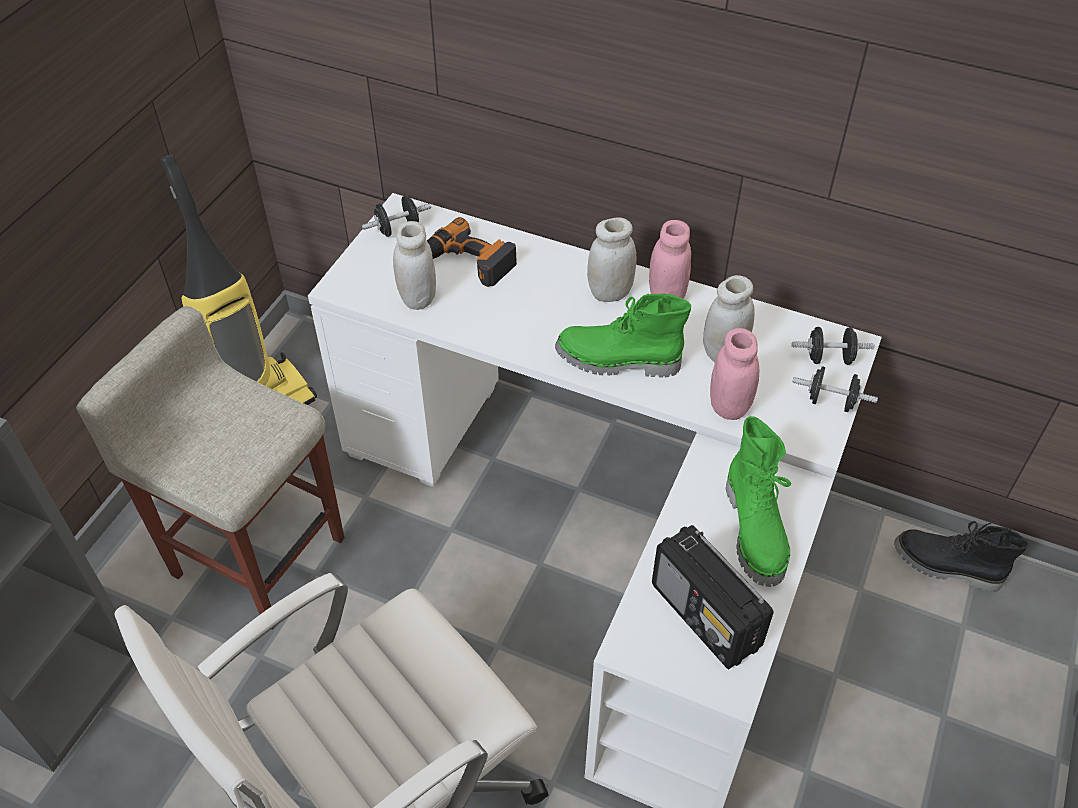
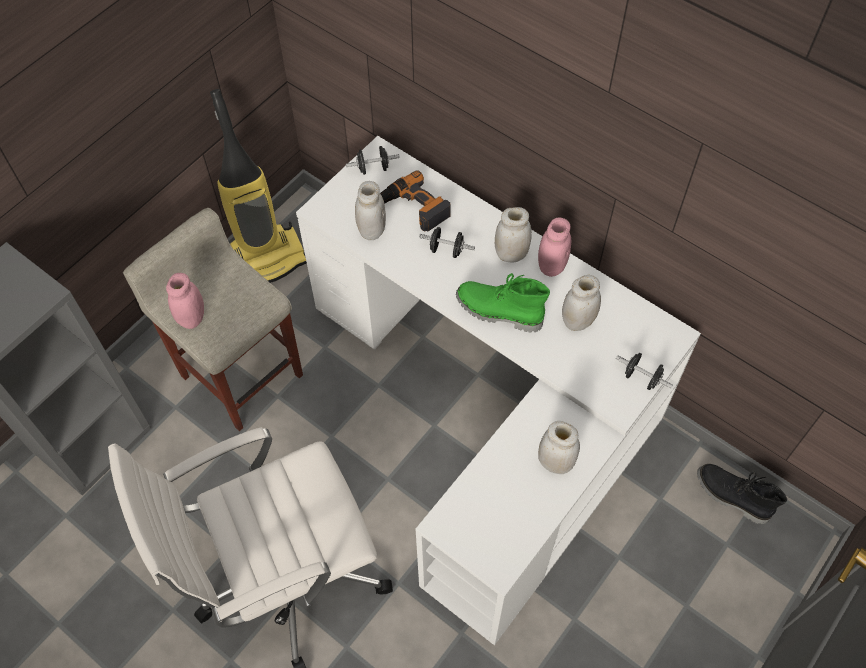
camera: 15 degrees right, 10 degrees up
radio [652,525,774,669] -> none
pink jar [710,328,759,420] -> pink jar moved to [166,273,204,329]
green boot [726,416,791,587] -> white jar [538,421,580,474]
black dumbbell [792,327,875,365] -> black dumbbell moved to [419,227,475,258]

